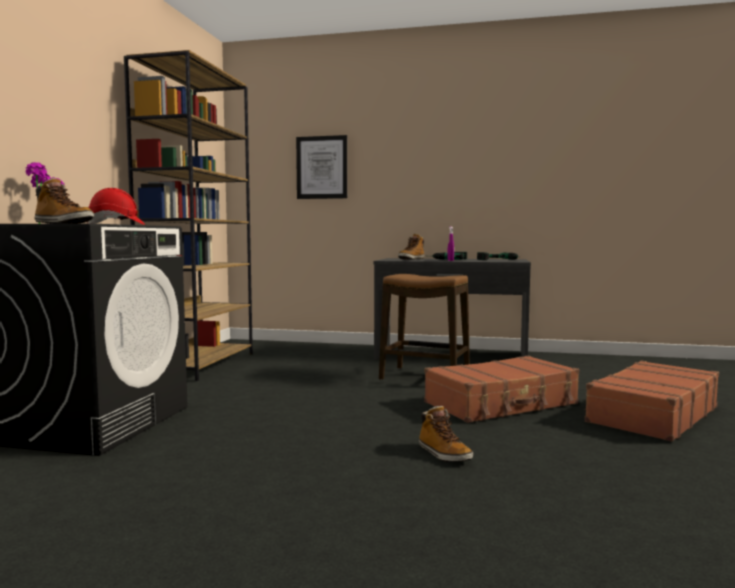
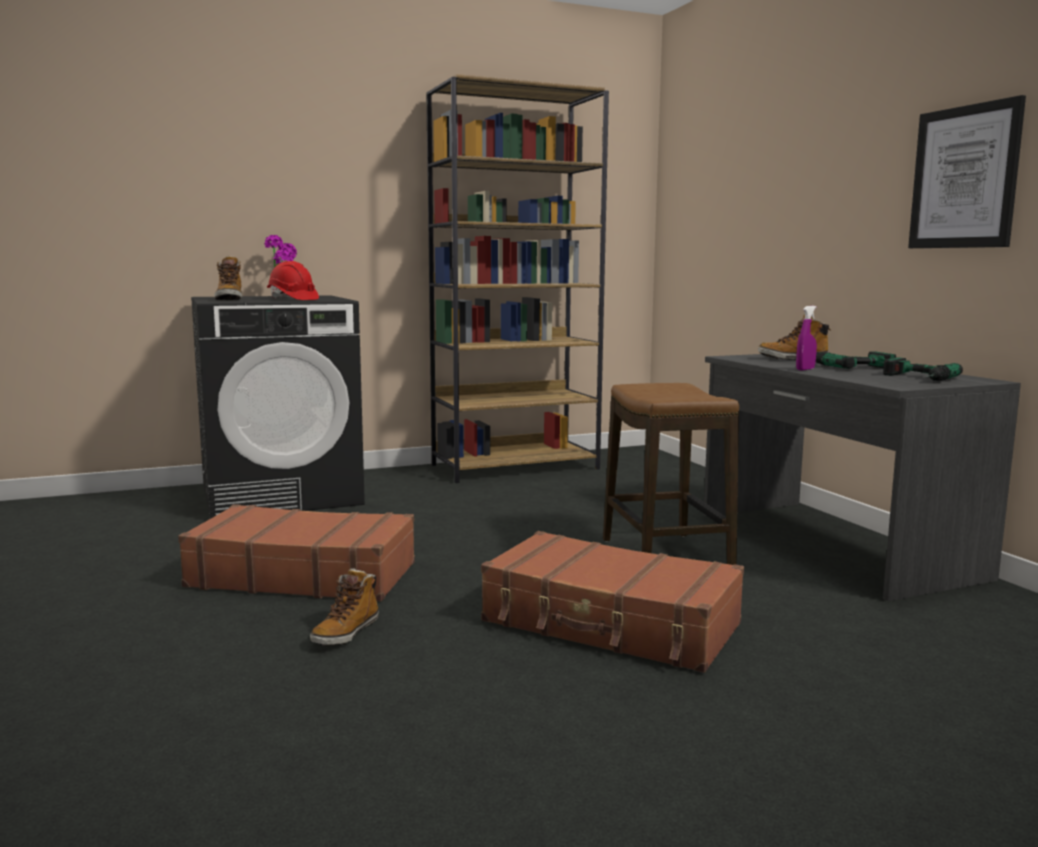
camera: 55 degrees right, 5 degrees up
picture [296,135,347,199] -> picture moved to [908,95,1026,248]
brown suitcase [584,360,719,442] -> brown suitcase moved to [178,504,415,601]

